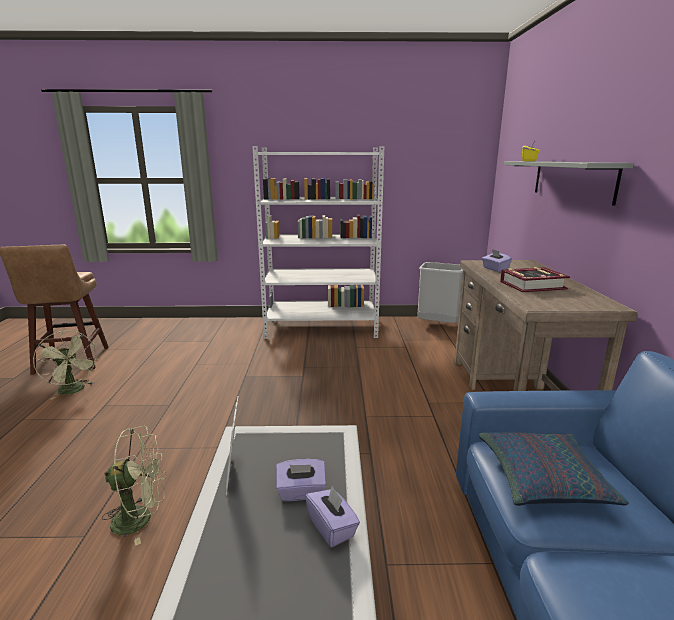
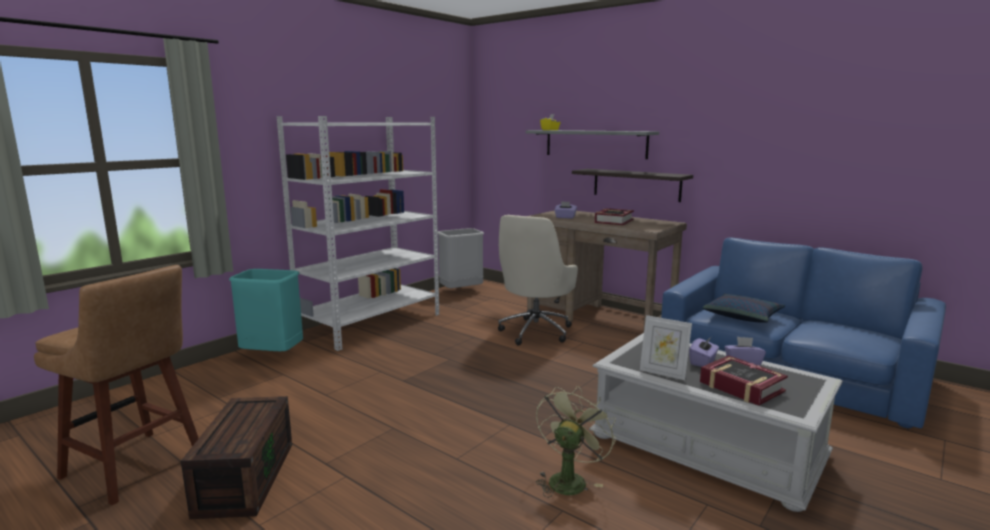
camera: 50 degrees left, 5 degrees down
green fan [33,331,98,400] -> brown storage box [181,396,292,519]
none -> turquoise trash can [229,269,303,351]
none -> beige office chair [498,215,578,346]
none -> shelf [572,169,693,202]
none -> book [700,355,788,405]

